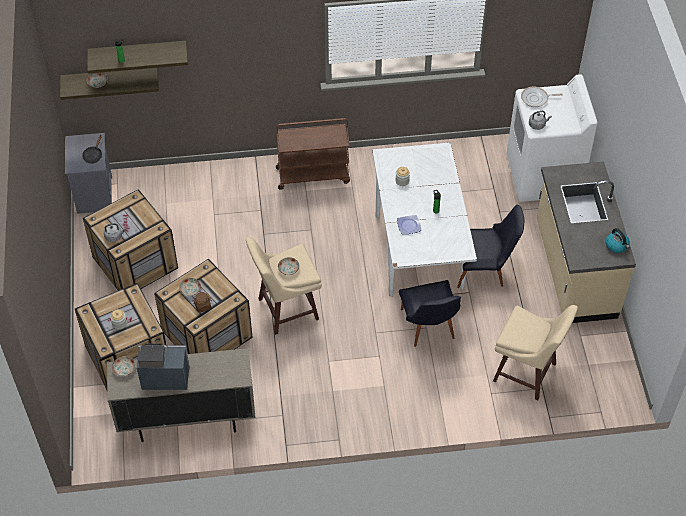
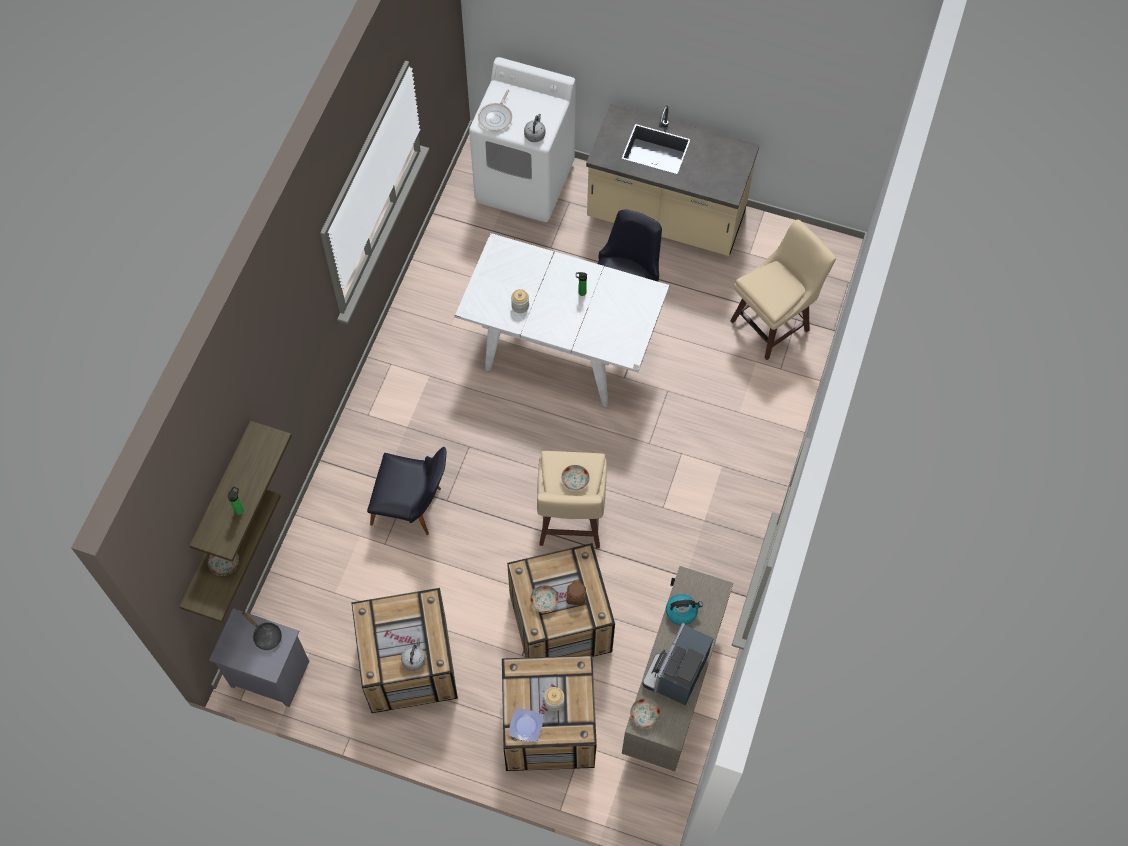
camera: 65 degrees left, 10 degrees up
brown cart [276,118,350,190] -> none
plate [397,215,421,234] -> plate moved to [509,708,543,742]
black chair [399,280,461,347] -> black chair moved to [367,447,446,535]
kettle [606,228,630,253] -> kettle moved to [666,594,703,625]

